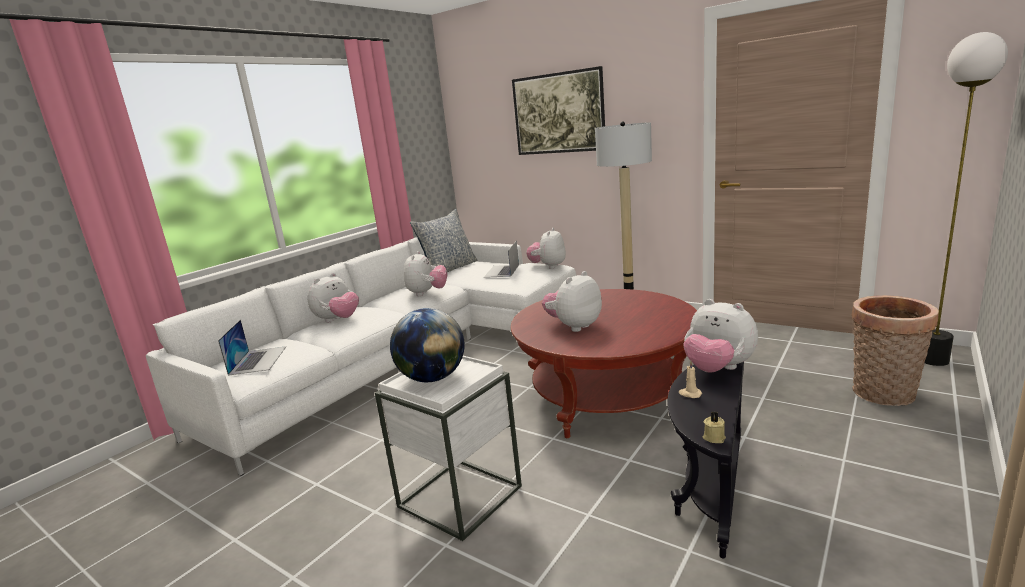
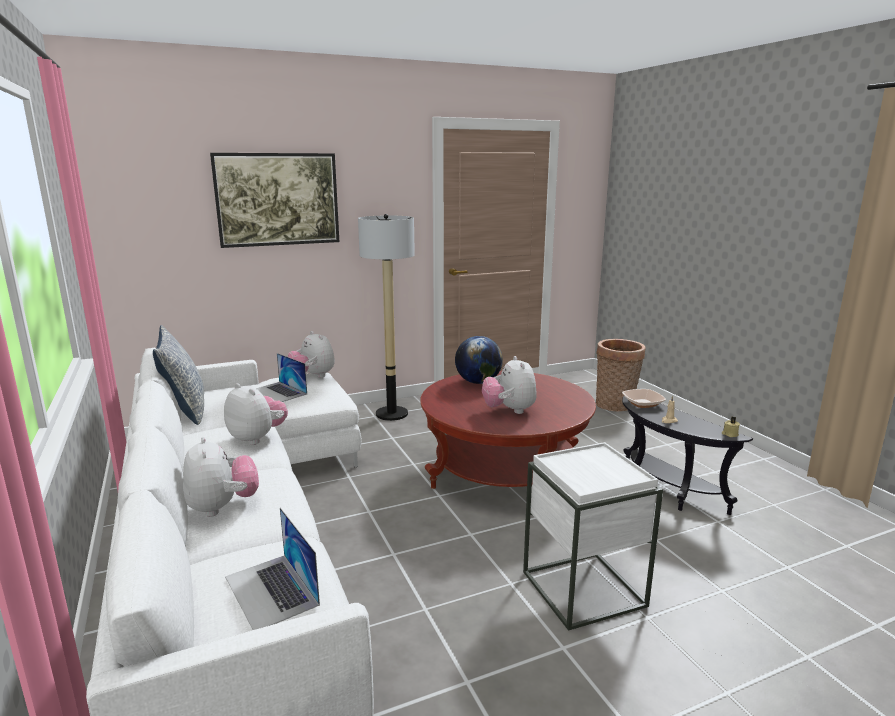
camera: 60 degrees left, 0 degrees up
laptop [218,319,286,376] -> laptop turned 150 degrees counterclockwise [225,508,320,630]
globe [390,308,465,382] -> globe moved to [455,336,503,384]
plush toy [683,299,758,373] -> bowl [622,389,666,408]
floor lamp [925,32,1008,366] -> none

